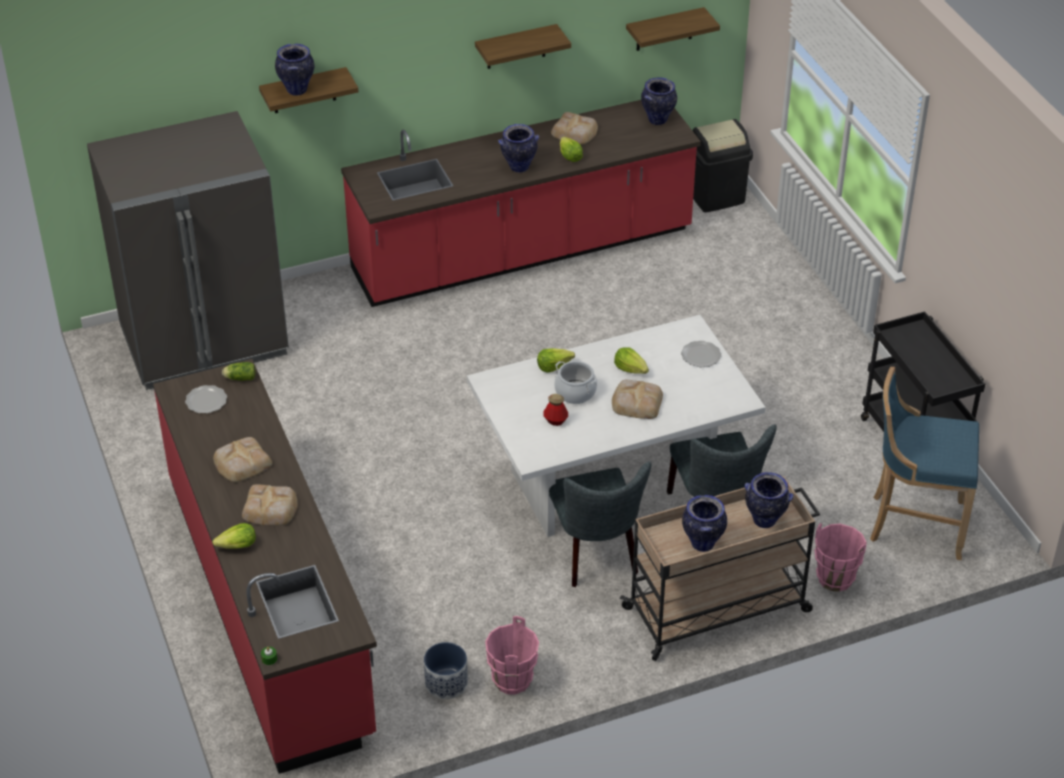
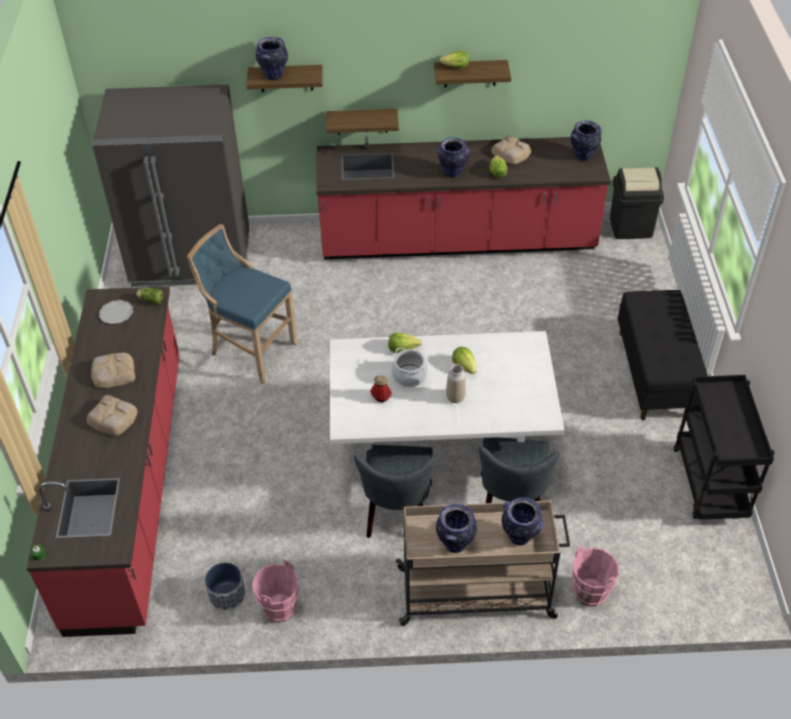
camera: 20 degrees right, 5 degrees up
lettuce [212,523,256,549] -> lettuce moved to [439,51,469,68]
bread [612,380,663,419] -> vase [446,364,466,403]
shelf [626,7,720,51] -> shelf moved to [326,109,399,135]
plate [681,341,721,367] -> none
blue stool [870,367,979,560] -> blue stool moved to [187,224,298,384]
none -> black bench [618,290,707,420]

